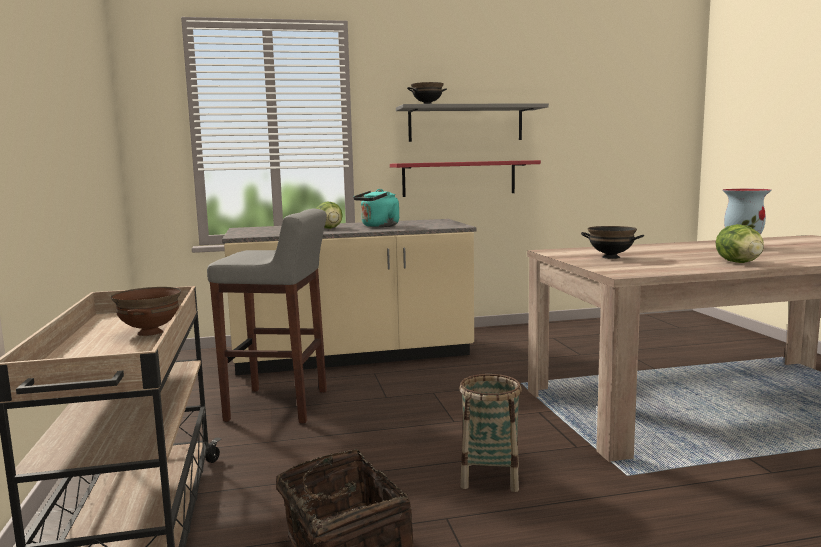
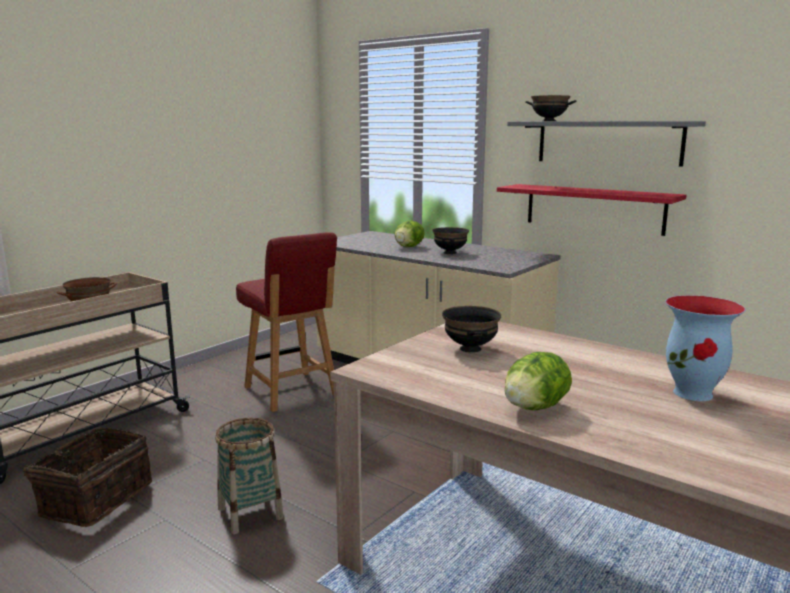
camera: 50 degrees right, 5 degrees up
grey stool [207,208,327,424] -> red chair [236,233,337,412]
turquoise kettle [353,189,399,227] -> black bowl [432,227,469,254]

